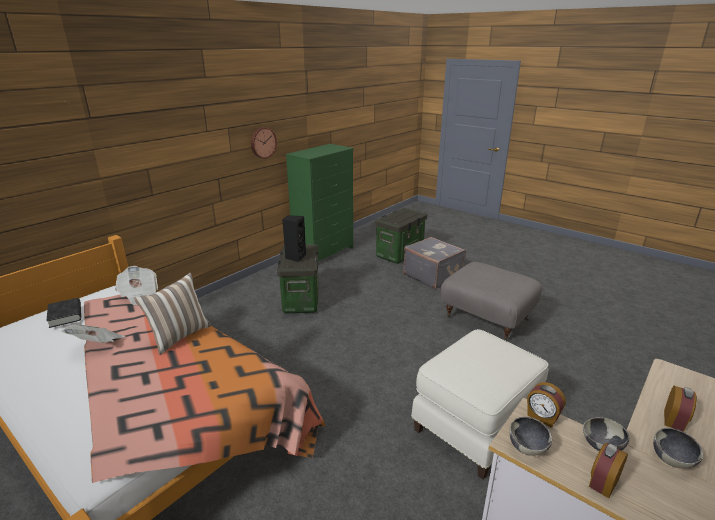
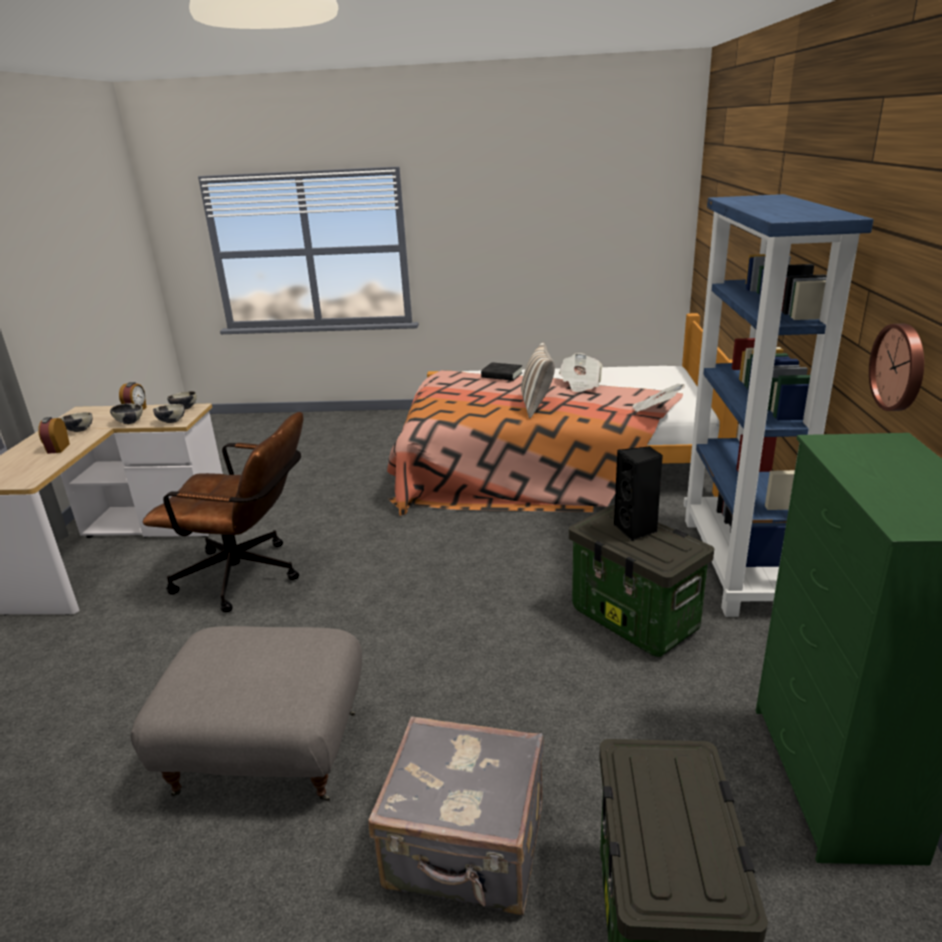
camera: 145 degrees right, 0 degrees up
black book [47,298,81,328] -> black book moved to [481,362,523,381]
white ottoman [411,329,549,480] -> brown office chair [143,412,304,613]
alarm clock [527,382,566,428] -> bowl [153,404,185,423]
none -> blue bookcase [683,194,874,617]

